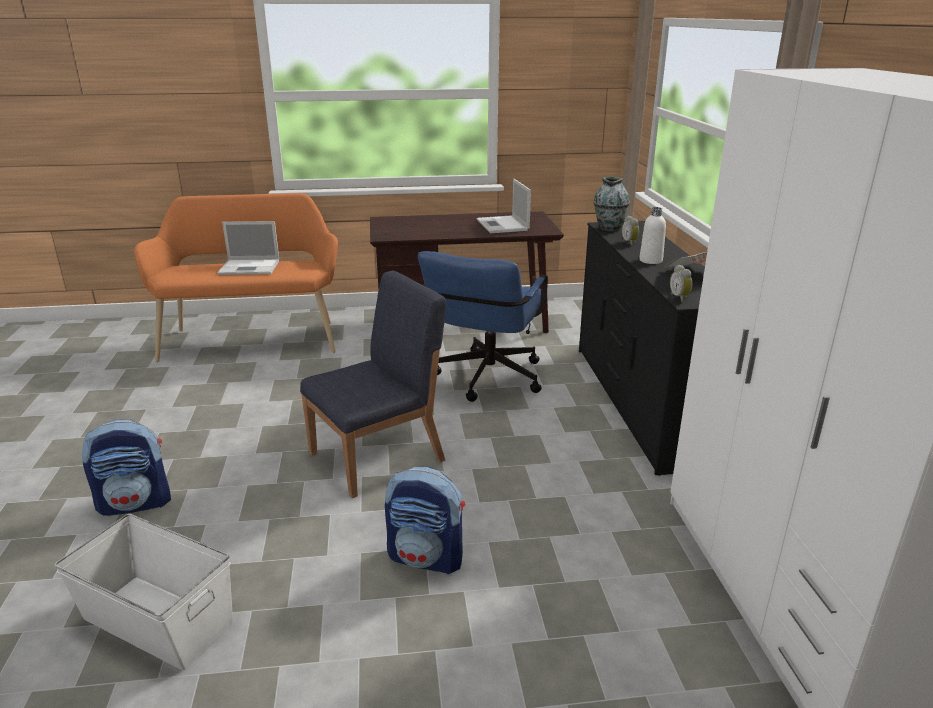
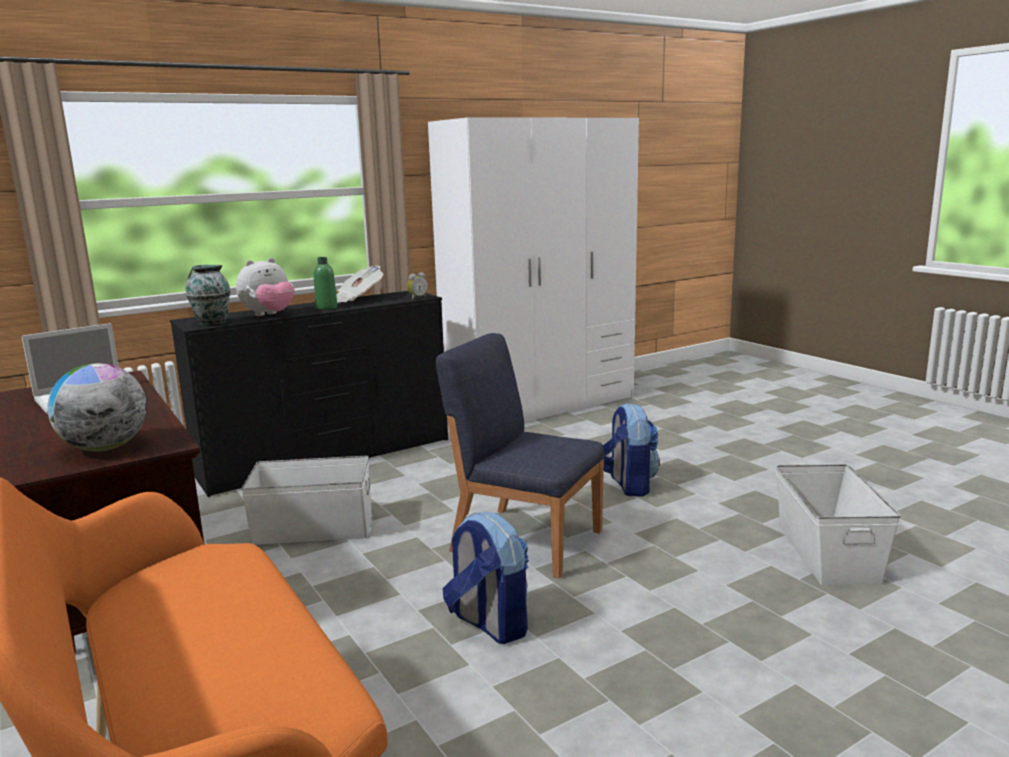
camera: 115 degrees left, 10 degrees down
backpack [82,419,171,516] -> backpack moved to [443,512,529,644]
laptop [217,221,279,275] -> none
blue office chair [418,251,548,402] -> white storage box [241,456,372,545]
alarm clock [622,216,639,246] -> plush toy [236,258,294,316]
white bottle [639,207,666,264] -> green bottle [314,257,338,310]
none -> globe [48,363,147,451]

